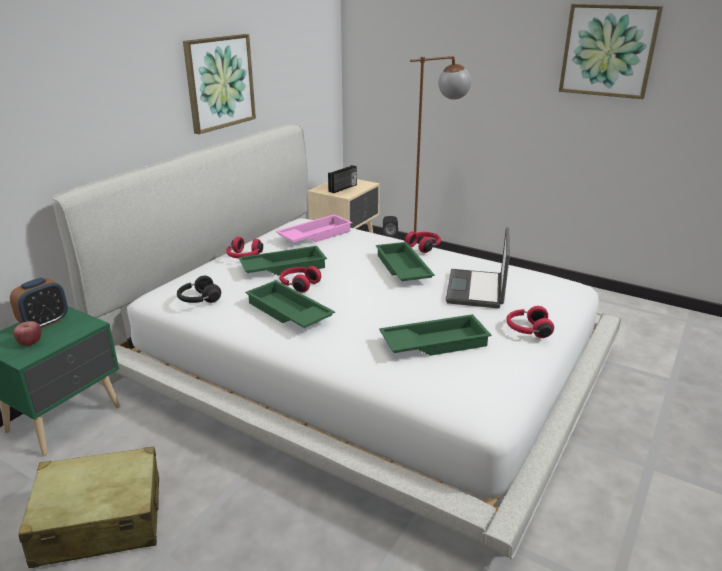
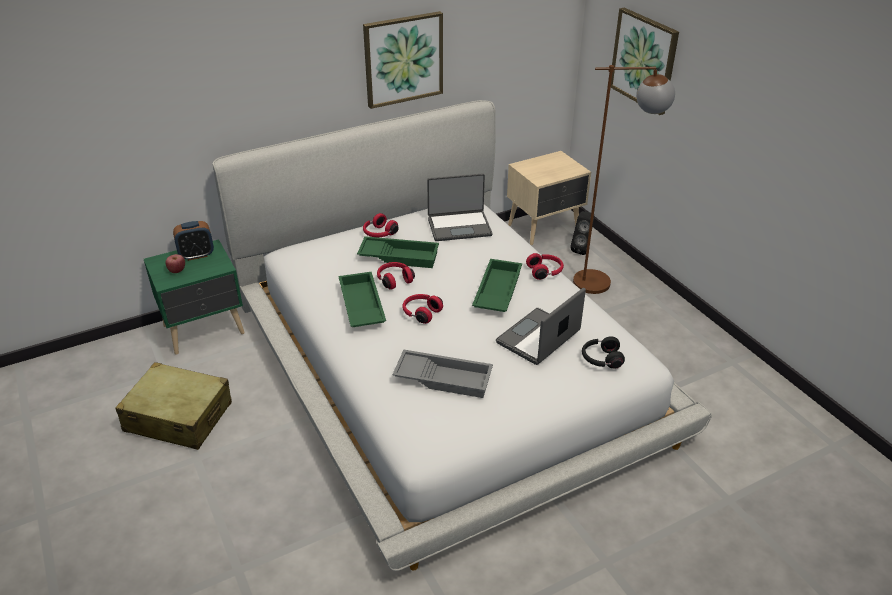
camera: 30 degrees right, 10 degrees up
black headphones [177,276,221,303] -> black headphones moved to [582,336,625,368]
pink tray [276,214,352,242] -> laptop [427,173,493,241]
radio [328,165,357,193] -> none
green tray [379,314,491,356] -> grey tray [393,349,493,398]
red headphones [506,306,554,338] -> red headphones moved to [402,294,443,324]
picture [559,4,663,99] -> picture moved to [611,8,679,115]

